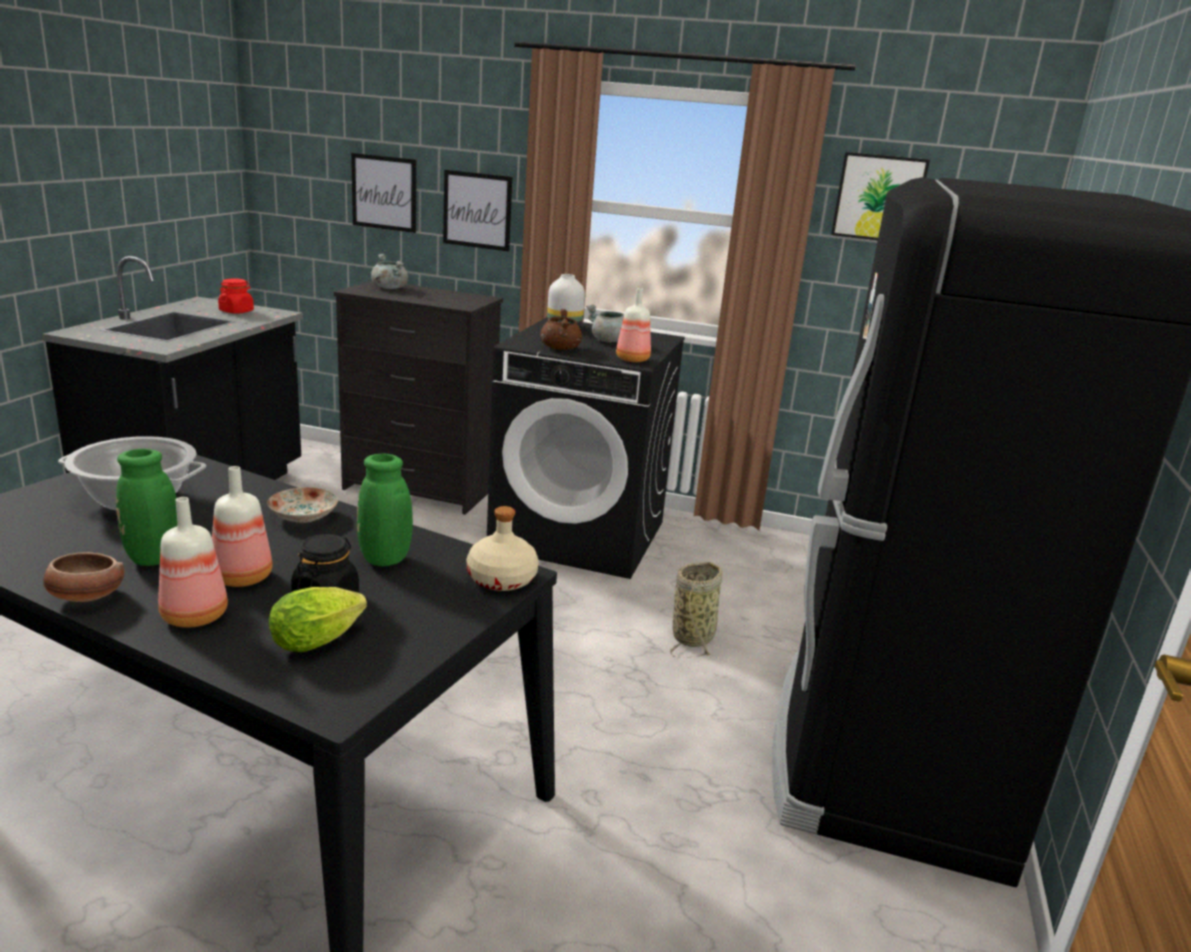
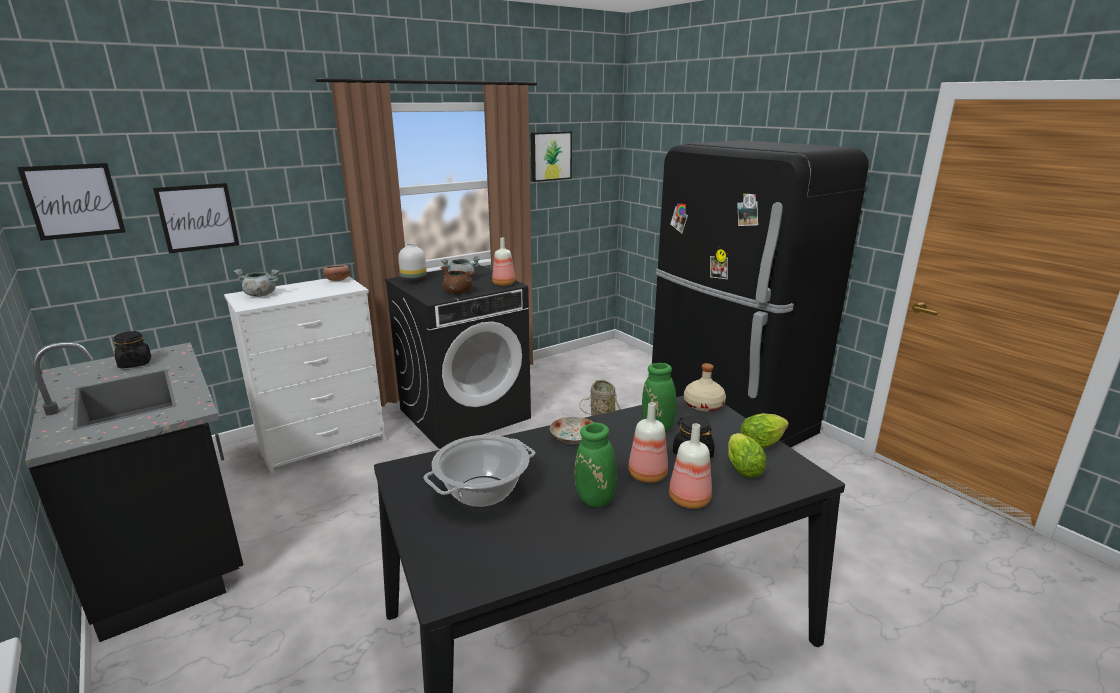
camera: 50 degrees left, 0 degrees up
bowl [43,552,124,602] -> bowl moved to [323,265,351,281]
red jar [218,279,254,314] -> black jar [114,331,151,368]
black dresser [334,281,503,515] -> white dresser [224,276,385,476]
picture [443,170,512,251] -> picture moved to [17,163,126,241]
none -> lettuce [740,413,789,448]

